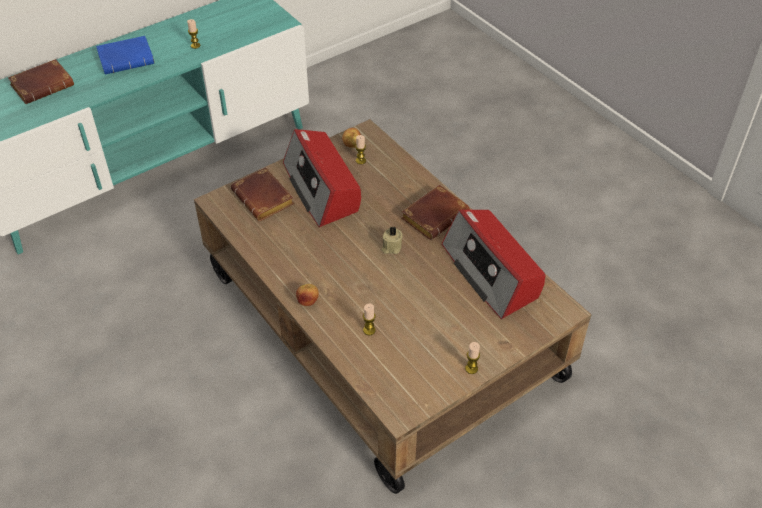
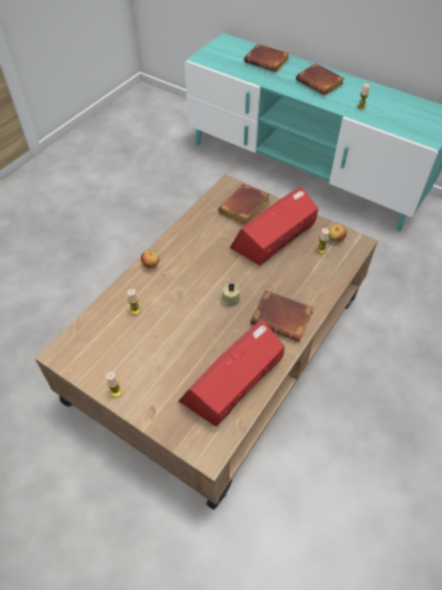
camera: 70 degrees right, 5 degrees up
blue book [96,36,154,75] -> brown book [296,63,345,96]

